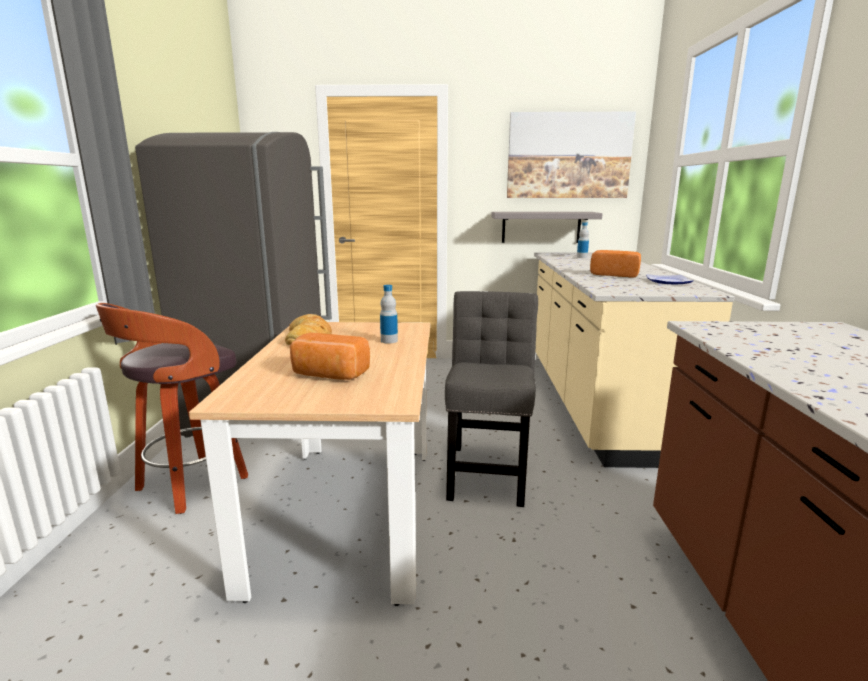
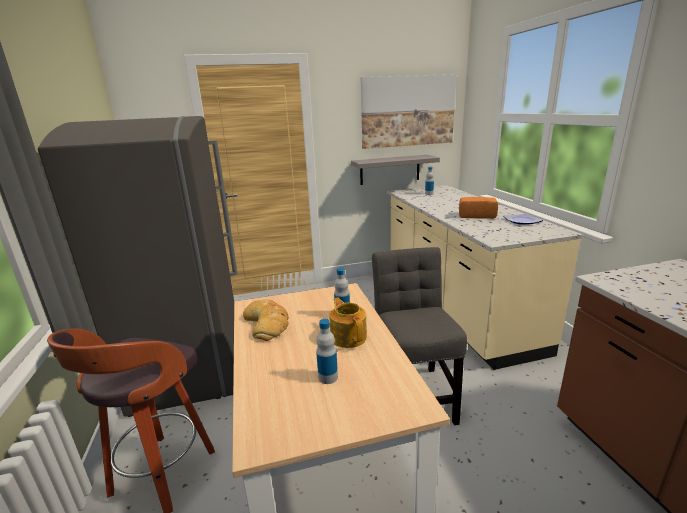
camera: 15 degrees left, 5 degrees up
bread [290,332,370,380] -> bottle [316,319,338,384]
none -> teapot [329,297,367,348]

